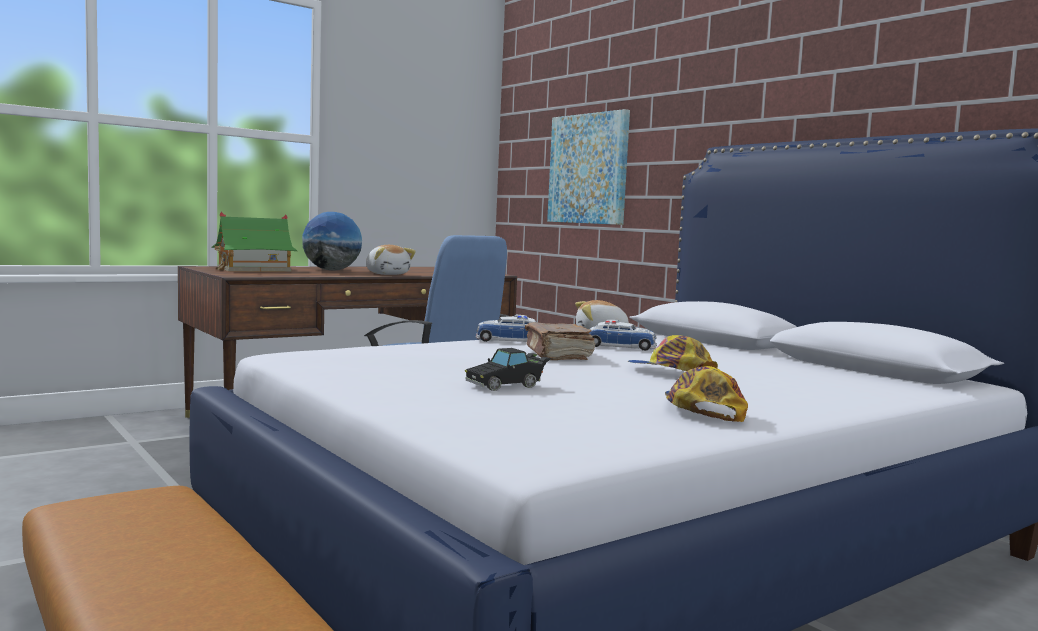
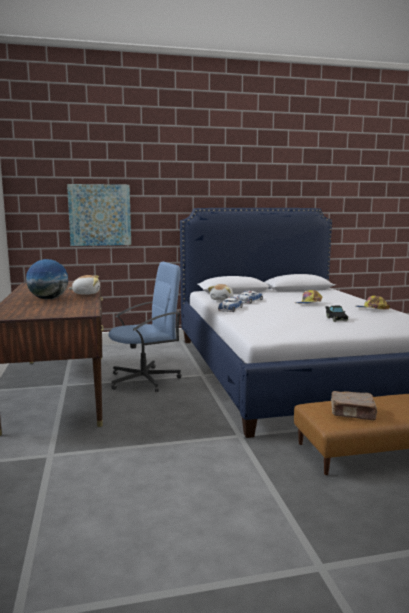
camera: 65 degrees left, 5 degrees up
toy house [211,212,297,272] -> none
brown book [525,322,595,360] -> brown book moved to [331,391,378,421]

